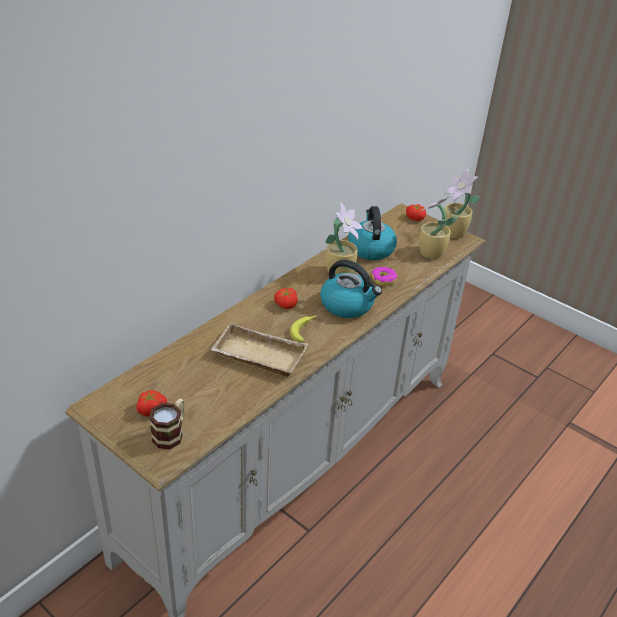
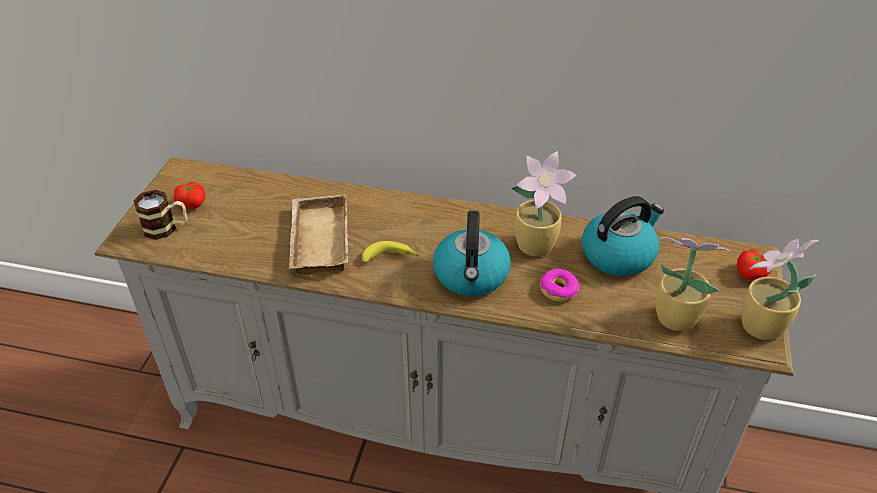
camera: 65 degrees right, 5 degrees up
tomato [274,288,298,309] -> none

